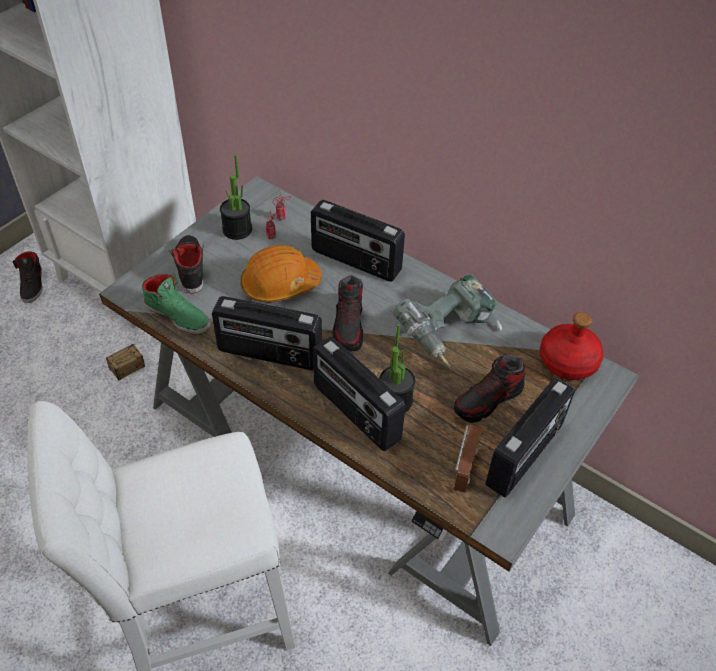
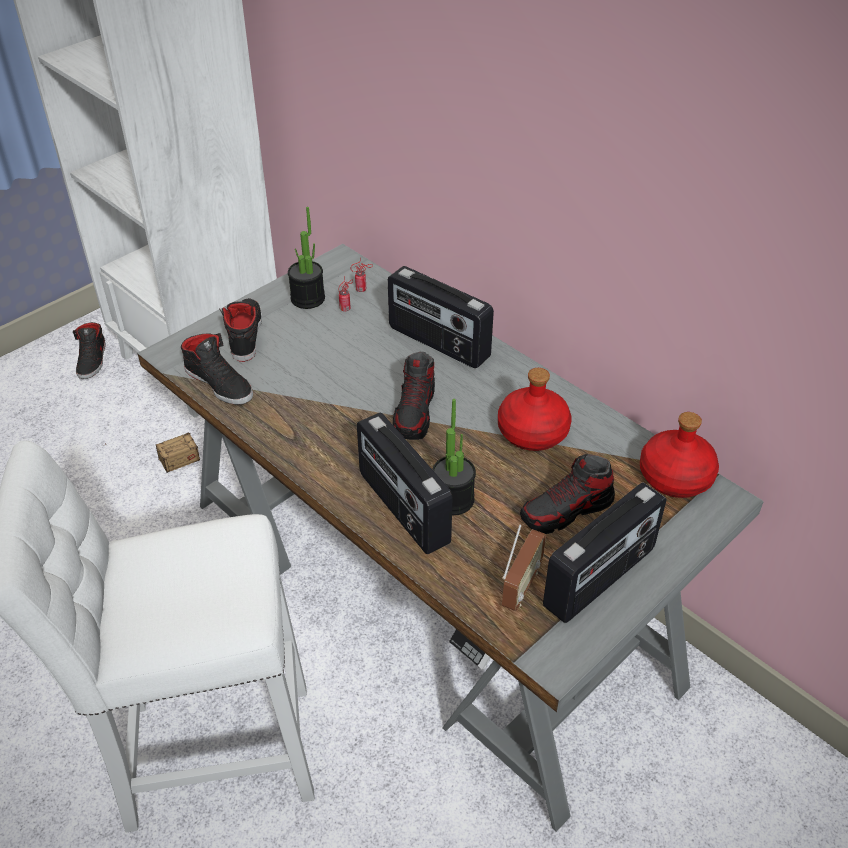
camera: 10 degrees right, 5 degrees down
green shoe [142,273,210,334] -> black shoe [181,333,253,405]
radio [212,296,322,370] -> none
orange hard hat [240,245,322,302] -> none
power drill [393,275,502,367] -> red bottle [498,368,571,451]

